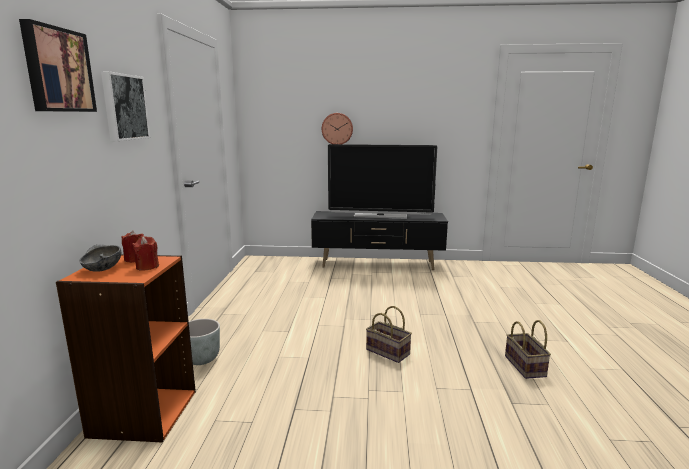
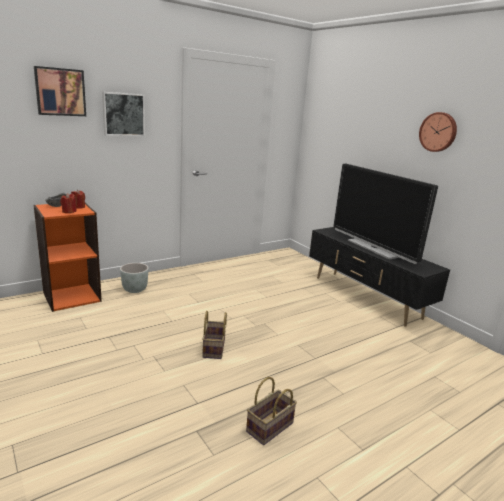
camera: 50 degrees right, 5 degrees up
wall clock [322,113,353,144] -> wall clock moved to [419,112,457,152]

